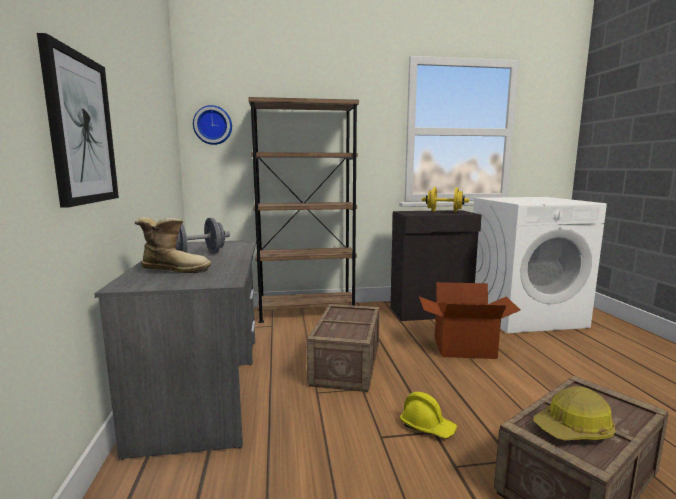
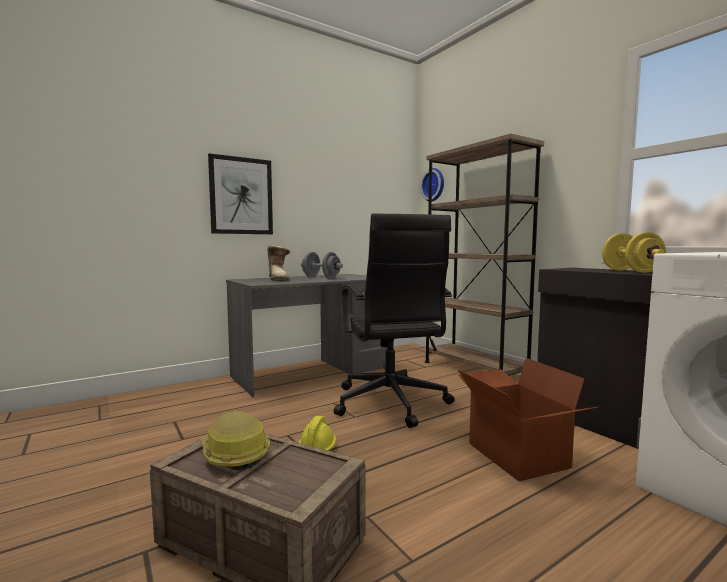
camera: 65 degrees right, 5 degrees down
crate [307,304,380,392] -> black office chair [334,213,455,428]

